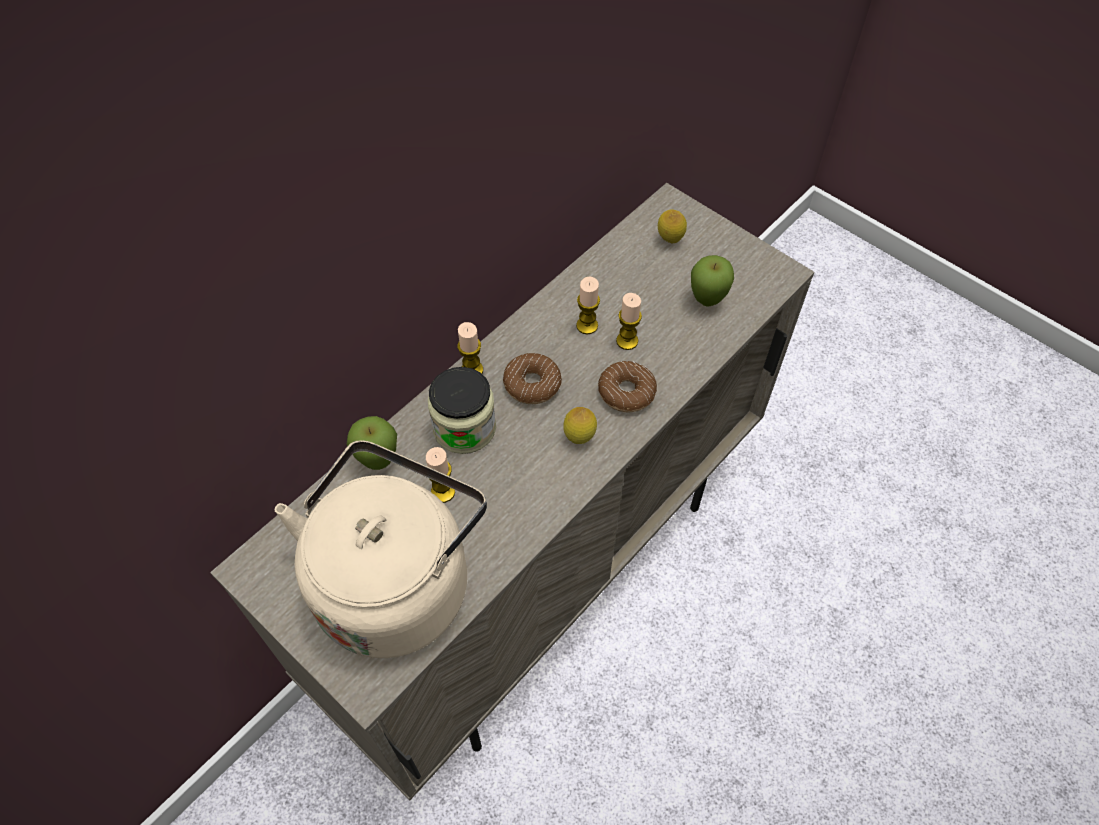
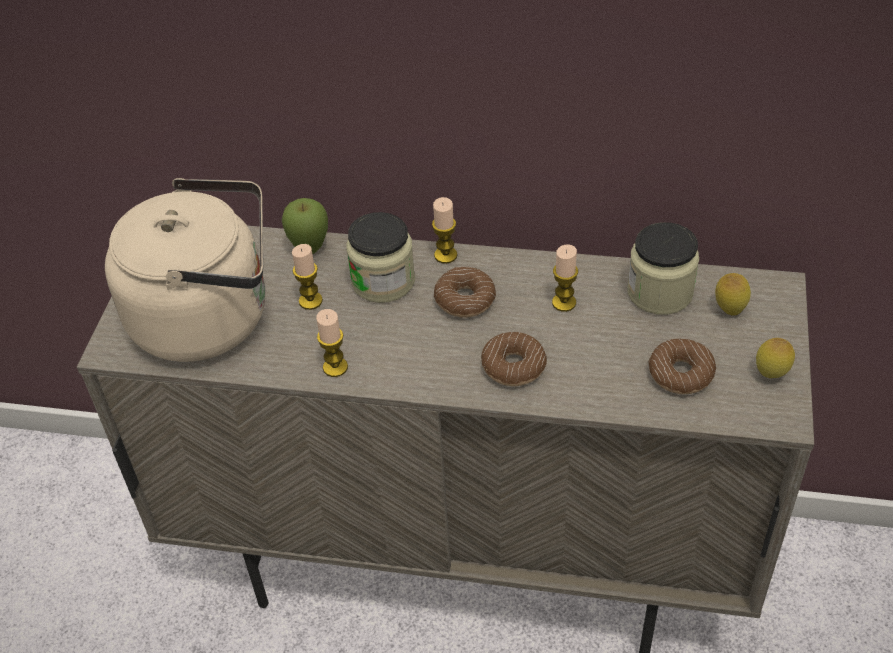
camera: 60 degrees right, 10 degrees down
lemon [563,407,597,444] -> lemon moved to [756,338,795,378]
candle [616,293,642,350] -> candle moved to [316,309,348,377]
apple [691,255,734,306] -> donut [649,339,716,394]
none -> jar [627,222,699,315]

